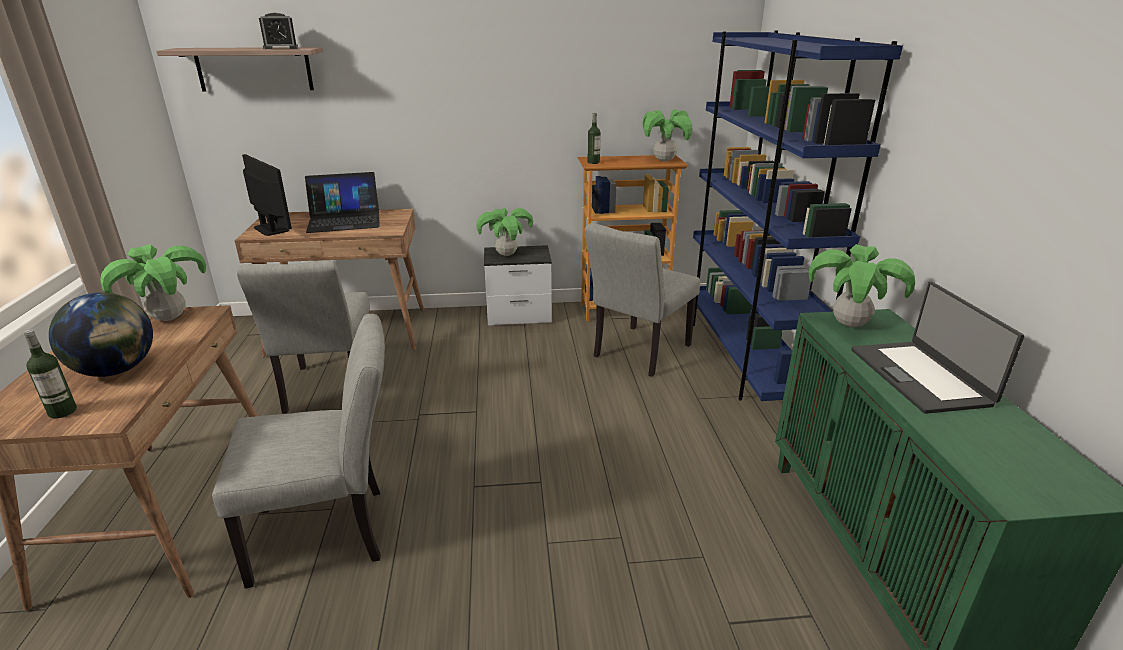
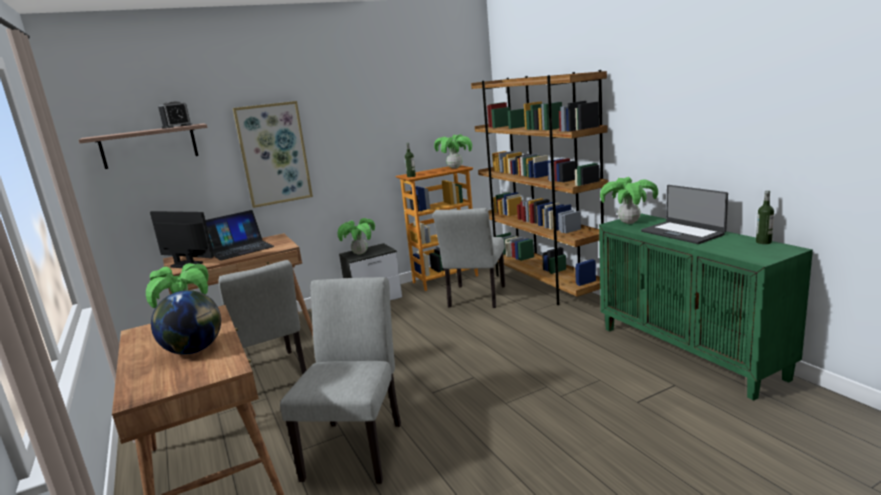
camera: 20 degrees left, 10 degrees down
bottle [23,330,77,419] -> bottle moved to [756,190,774,244]
grey chair [212,314,385,589] -> grey chair turned 45 degrees counterclockwise [280,277,401,484]
blue bookcase [693,30,903,401] -> brown bookcase [471,70,608,305]
none -> picture [233,101,313,208]

